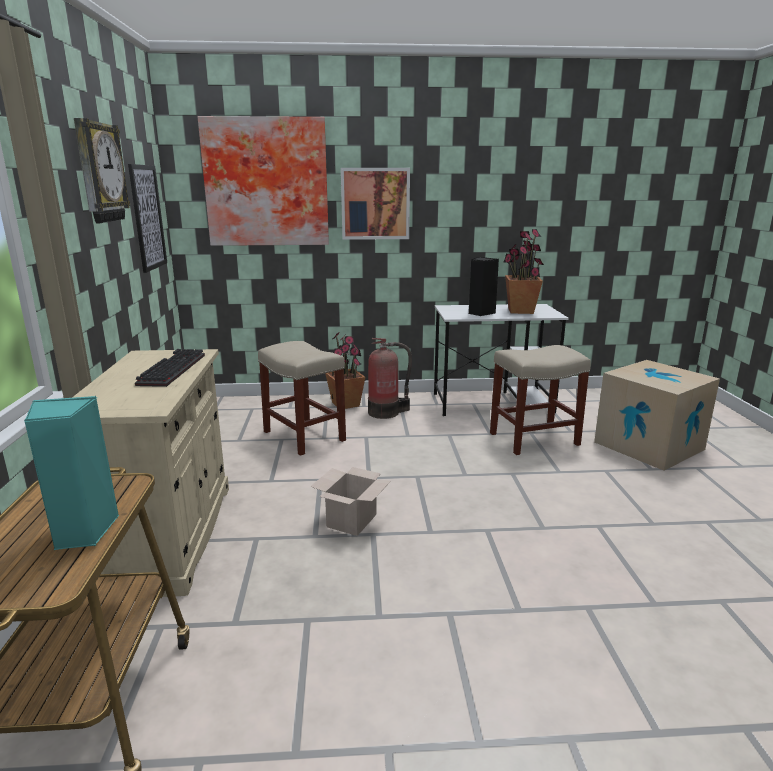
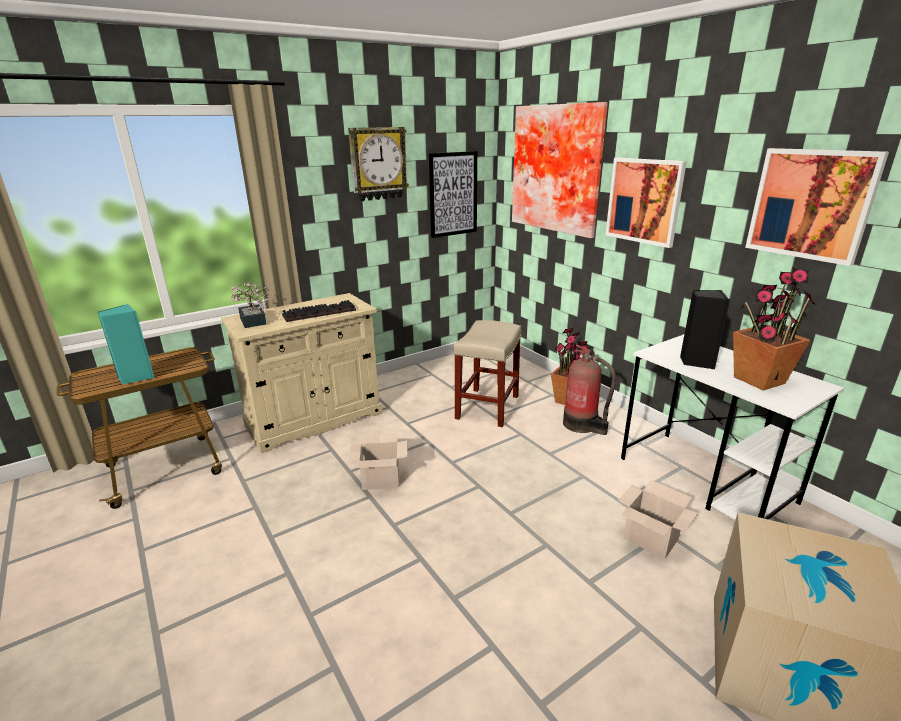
camera: 60 degrees right, 5 degrees up
beige stool [490,345,591,455] -> cardboard box [618,480,698,559]
none -> potted plant [230,282,272,328]
none -> picture [745,148,889,266]

